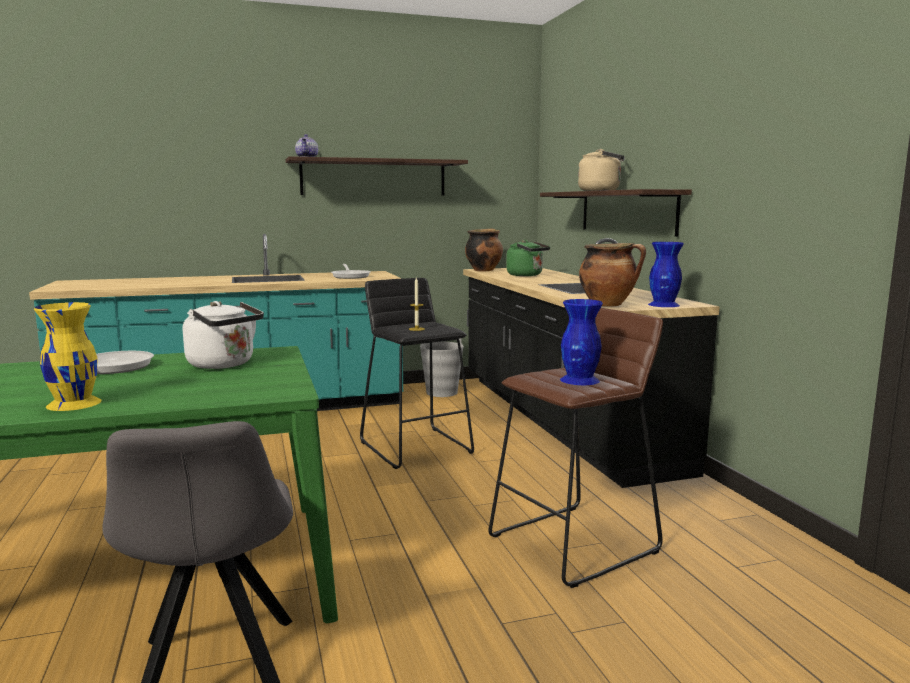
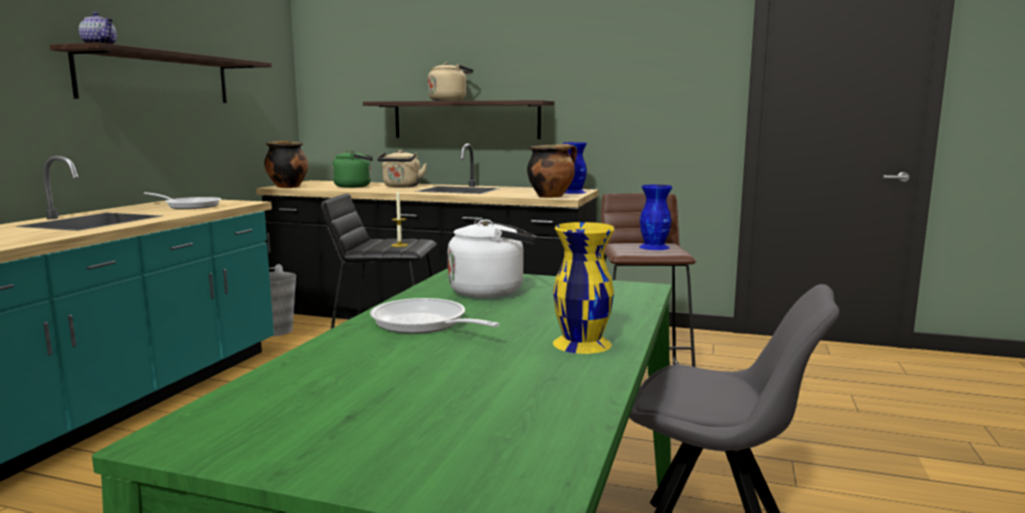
camera: 55 degrees left, 0 degrees up
none -> beige kettle [377,150,427,188]

